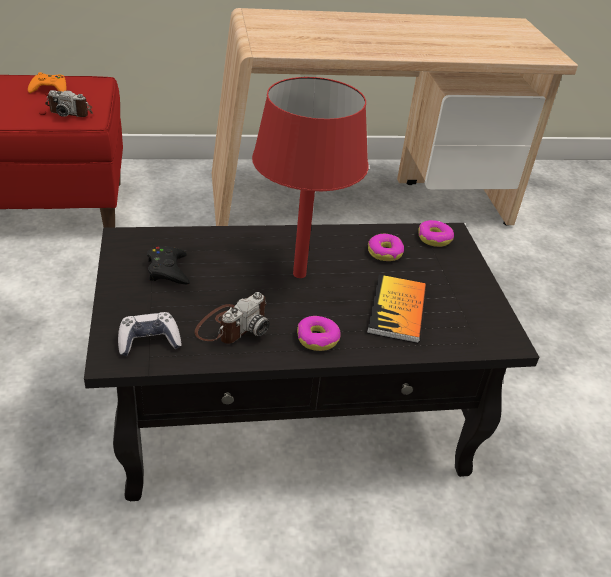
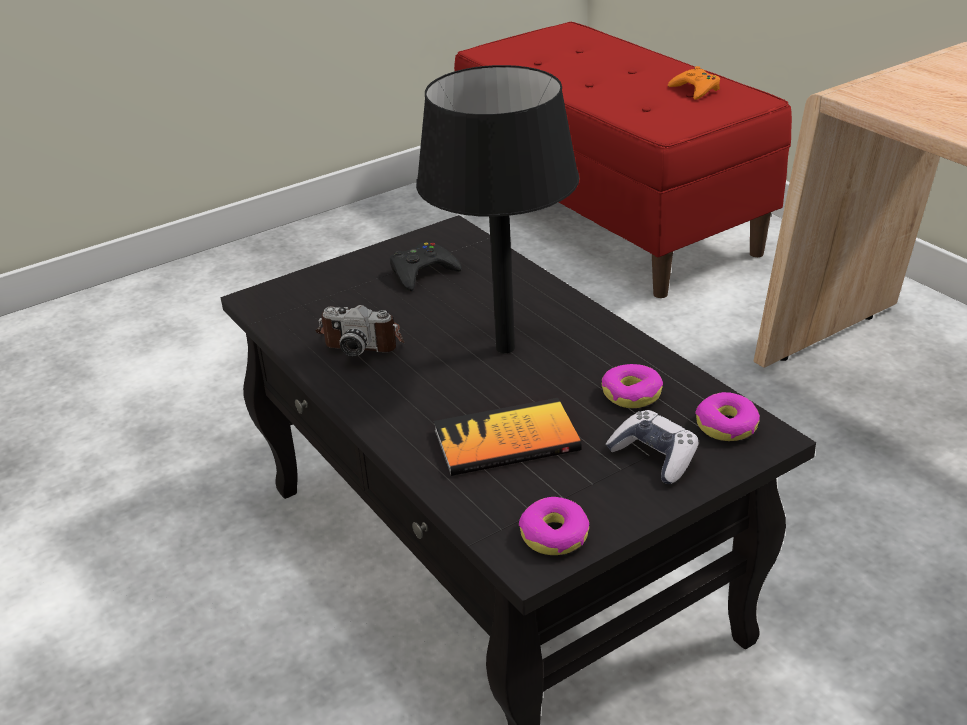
camera: 70 degrees right, 5 degrees down
camera [45,90,93,117] -> none
game controller [118,312,182,356] -> game controller moved to [606,410,699,484]
red table lamp [252,77,368,278] -> black table lamp [416,65,579,353]
donut [297,316,341,351] -> donut moved to [519,497,590,555]

